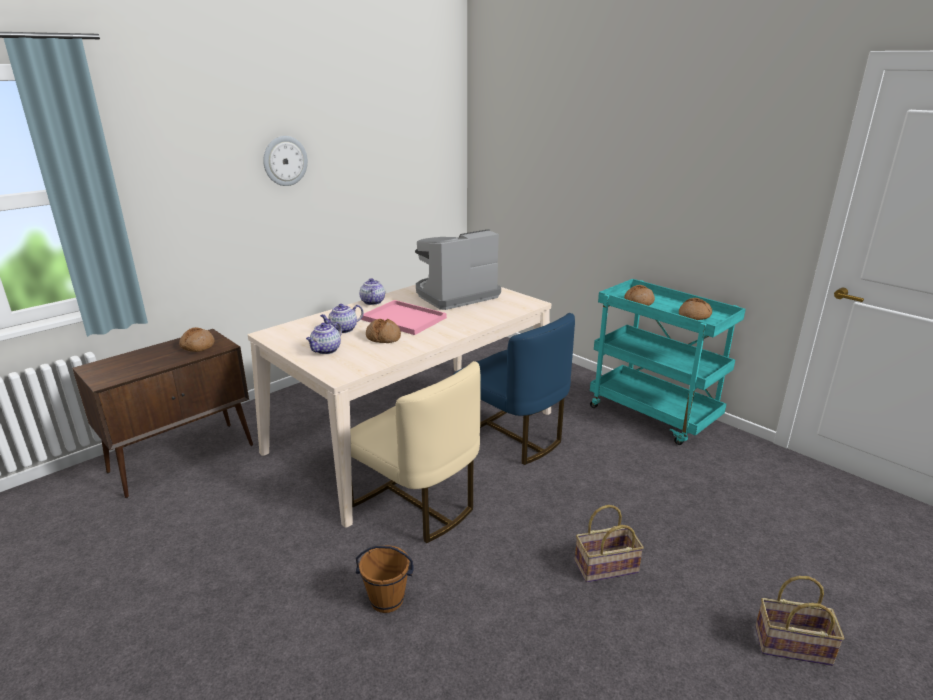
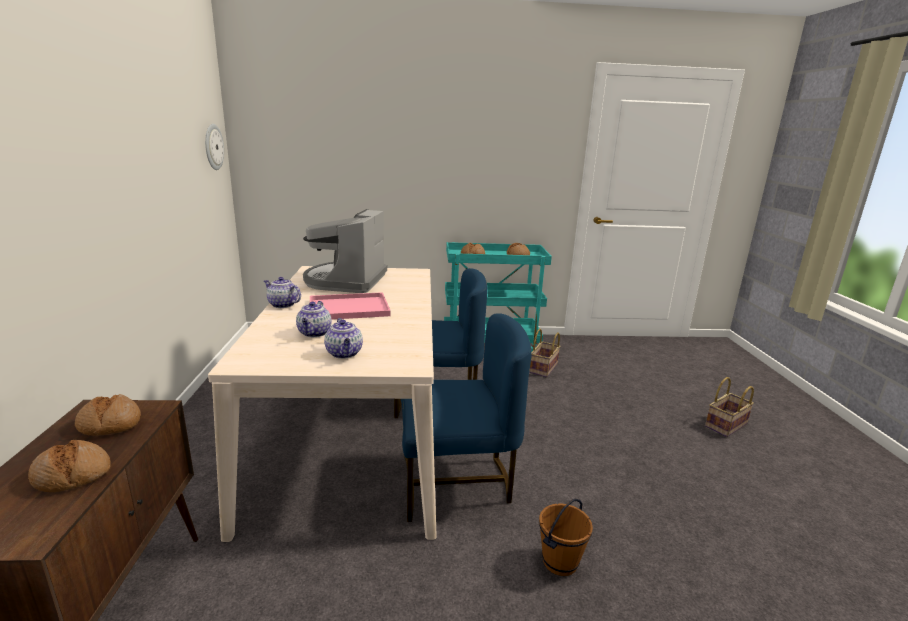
camera: 50 degrees left, 5 degrees down
wall clock [263,136,308,186] -> wall clock moved to [205,124,224,170]
beige chair [350,361,480,543] -> blue chair [401,313,532,522]
bread [366,319,401,343] -> bread moved to [28,440,111,492]
basket [575,505,644,582] -> basket moved to [529,329,560,377]

